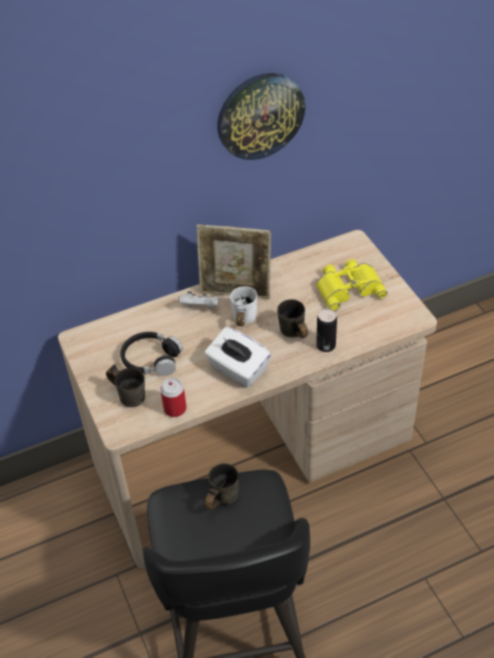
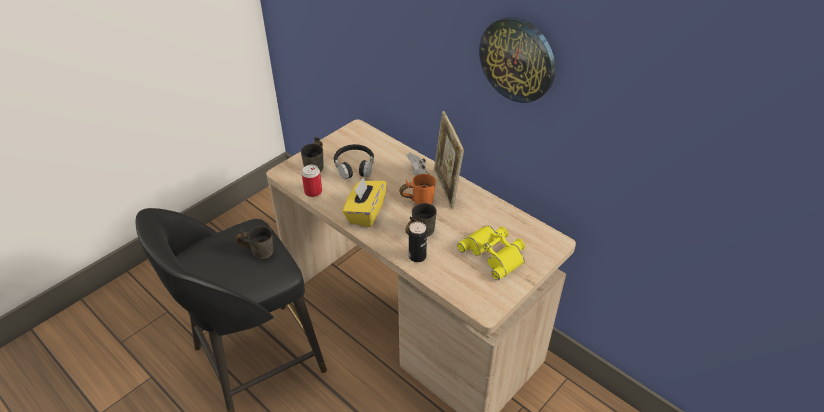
camera: 65 degrees right, 5 degrees down
white tissue box [205,327,271,388] -> yellow tissue box [343,177,387,227]
white mug [230,286,257,326] -> orange mug [400,174,436,204]

